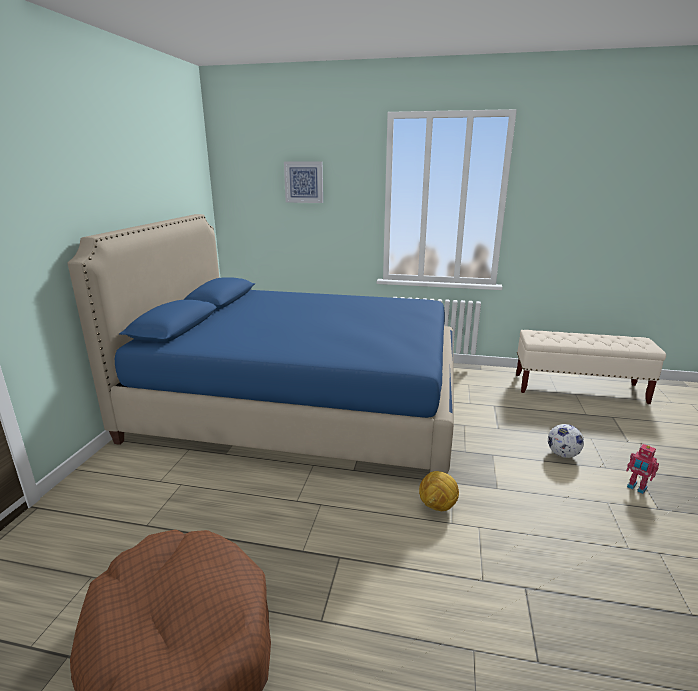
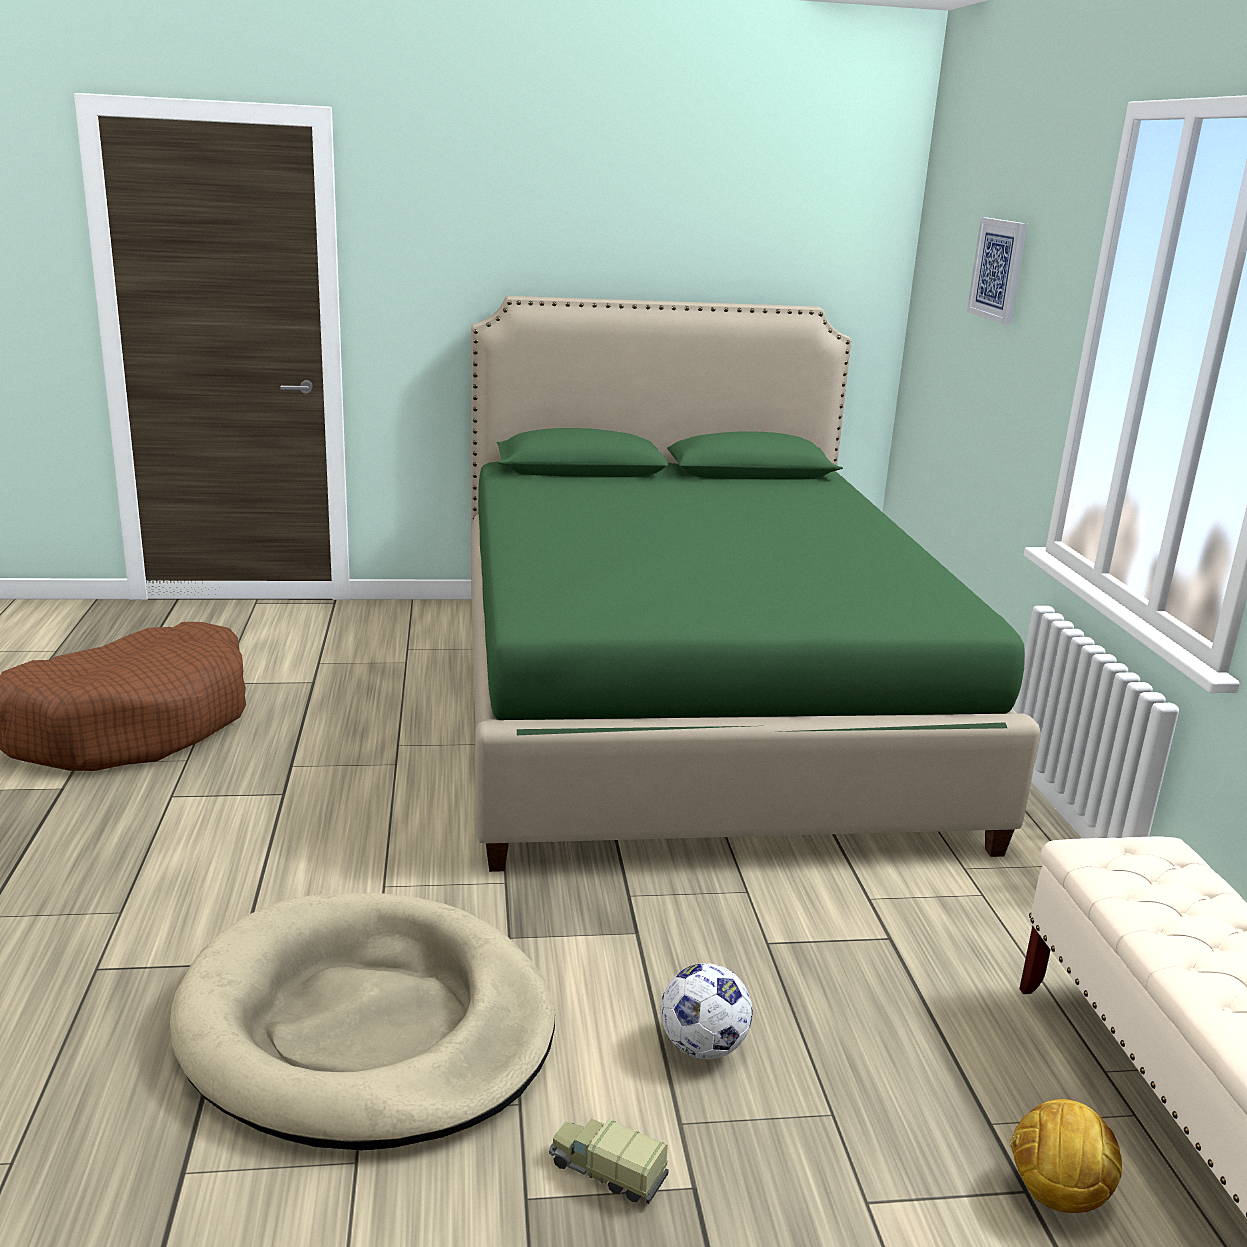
camera: 70 degrees right, 0 degrees up
blue bed [68,214,454,474] -> green bed [471,296,1040,872]
football [419,471,459,511] -> football moved to [1009,1099,1122,1213]
toy robot [626,444,659,494] -> toy truck [549,1118,669,1204]
none -> beige dog bed [170,892,555,1150]

